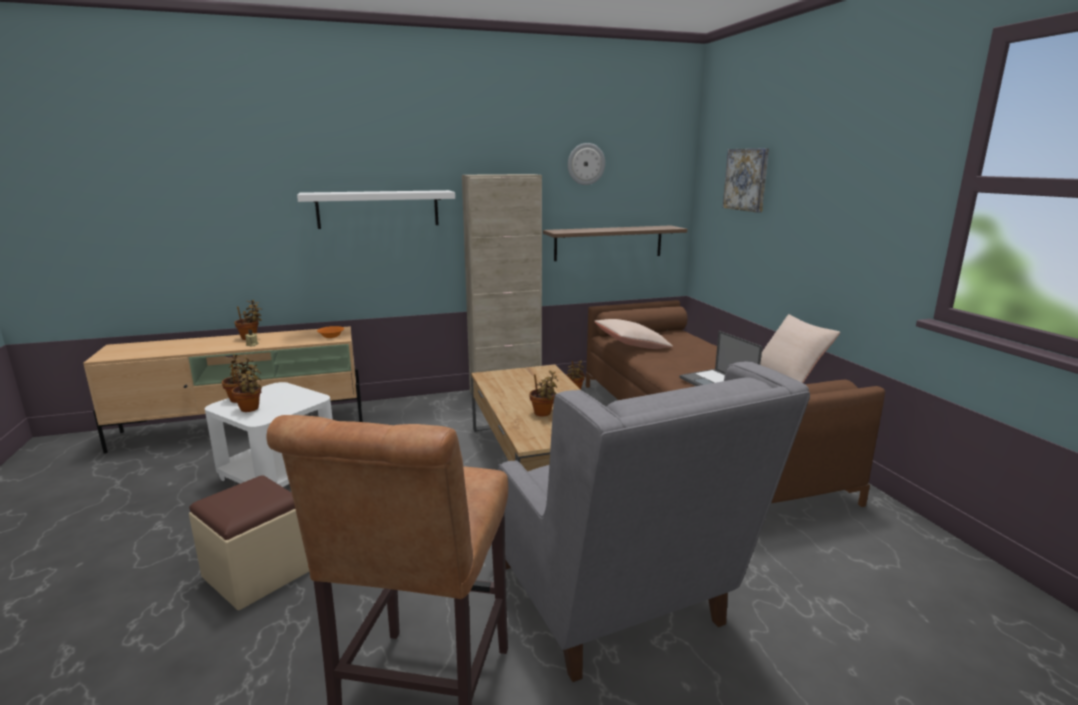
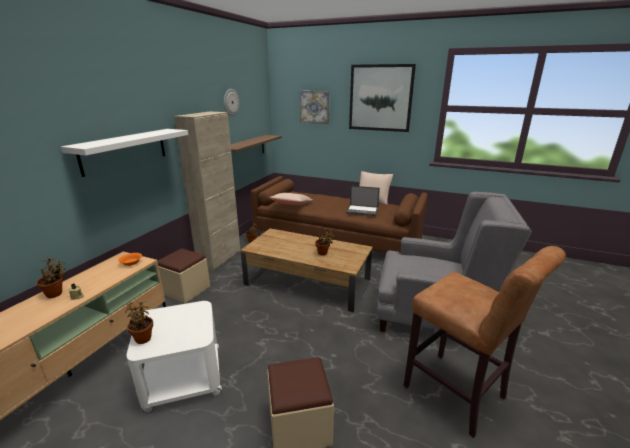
camera: 50 degrees left, 5 degrees up
potted plant [231,364,262,412] -> none
none -> beige ottoman [157,248,210,303]
none -> picture [349,64,416,132]

